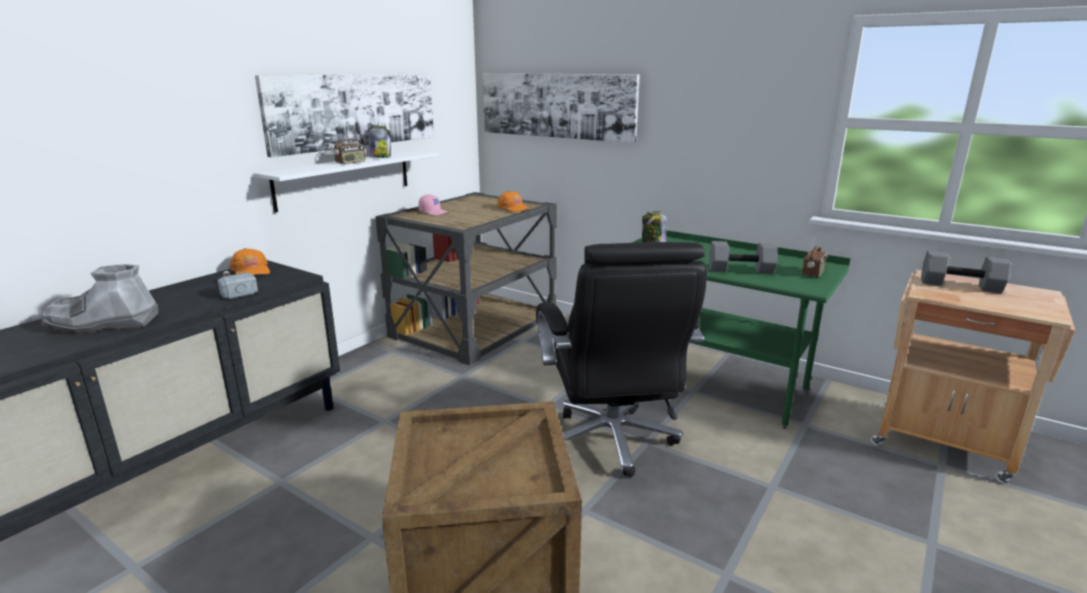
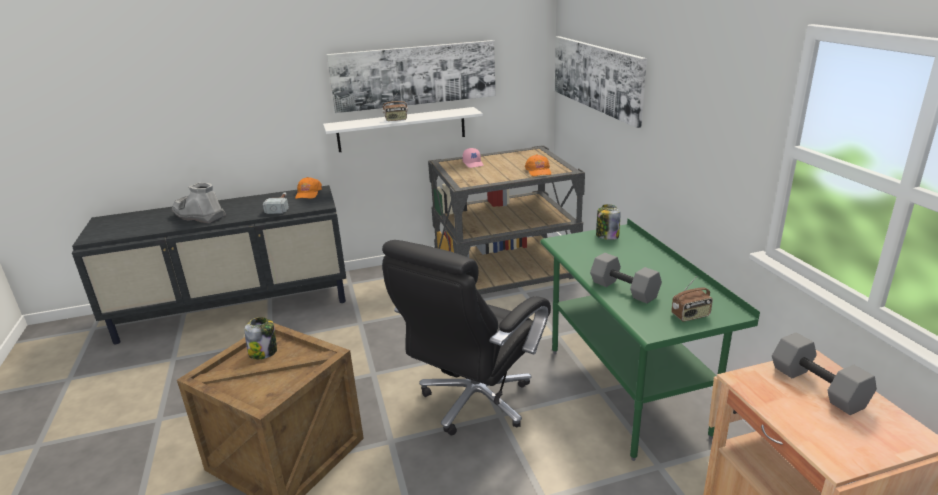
camera: 40 degrees right, 5 degrees up
jar [369,126,391,158] -> jar moved to [245,317,277,359]

